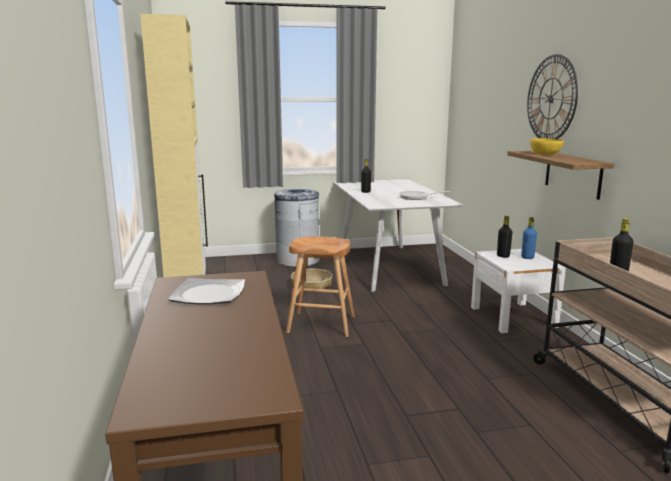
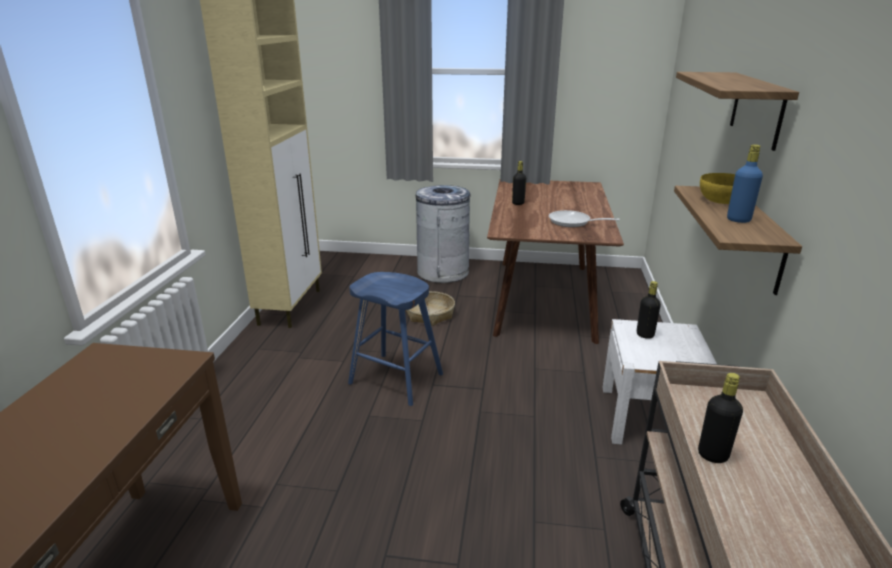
camera: 20 degrees right, 10 degrees up
plate [168,278,245,304] -> none
brown stool [286,237,355,338] -> blue stool [348,272,443,406]
white dining table [333,179,463,292] -> brown dining table [487,180,624,344]
blue bottle [521,217,537,259] -> blue bottle moved to [727,144,763,223]
wall clock [527,54,578,139] -> shelf [676,72,799,151]

